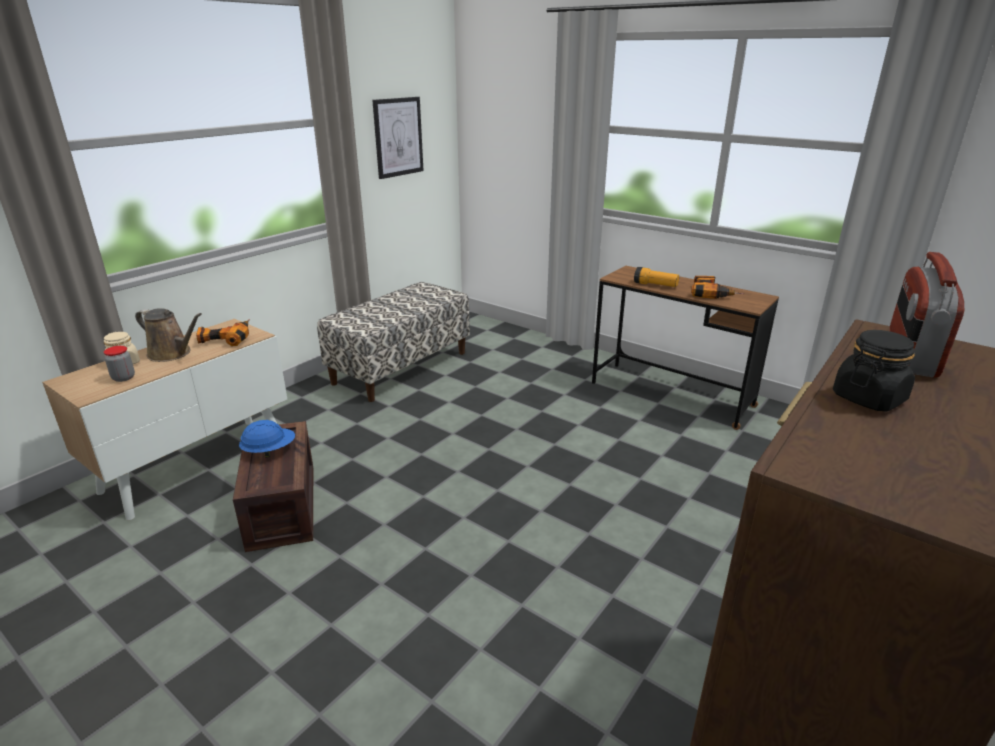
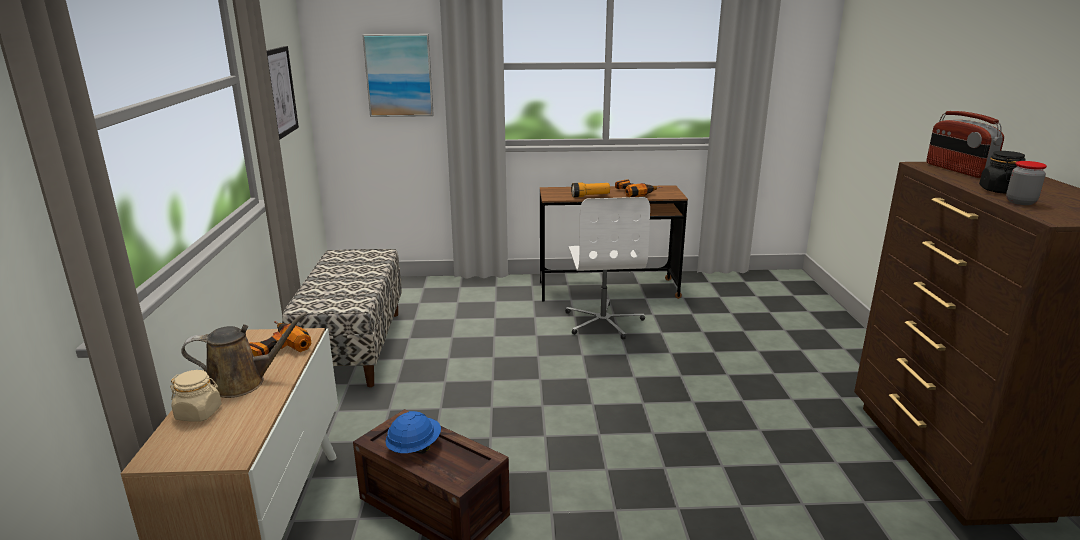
camera: 40 degrees left, 5 degrees down
jar [103,346,135,382] -> jar moved to [1006,161,1047,205]
none -> picture [362,34,434,117]
none -> white office chair [565,197,650,339]

